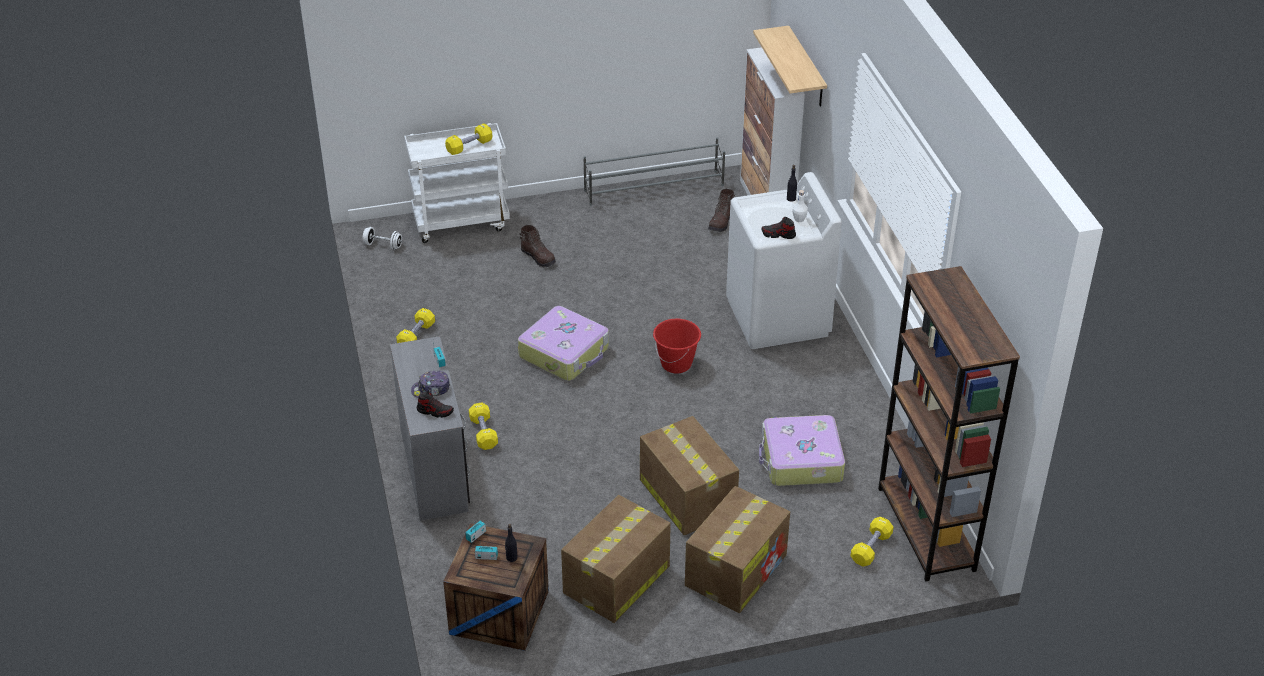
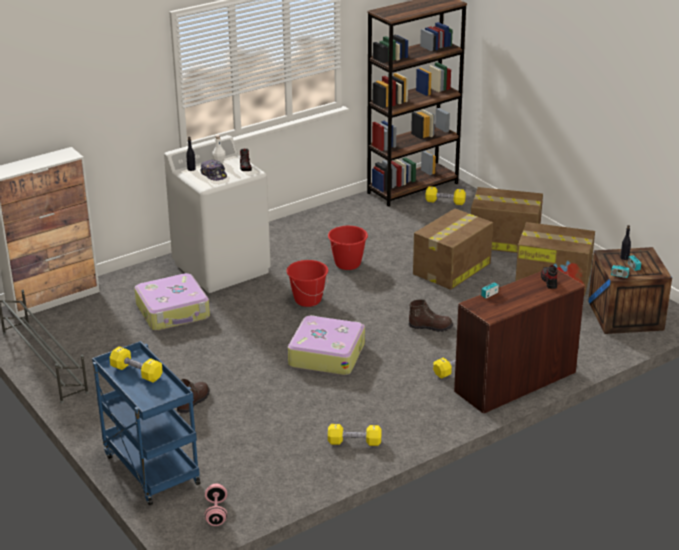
camera: 110 degrees left, 10 degrees down
white dumbbell [363,227,402,250] -> pink dumbbell [204,483,227,526]
grey desk [390,336,470,521] -> brown desk [454,269,585,414]
white cart [404,123,510,243] -> blue cart [92,341,201,505]
cap [411,371,450,398] -> cap moved to [201,160,227,181]
brown boot [708,189,735,232] -> brown boot moved to [408,300,453,332]
shelf [753,26,827,106] -> none
suitcase [759,415,845,486] -> suitcase moved to [134,273,210,331]
none -> red bucket [328,226,368,270]

